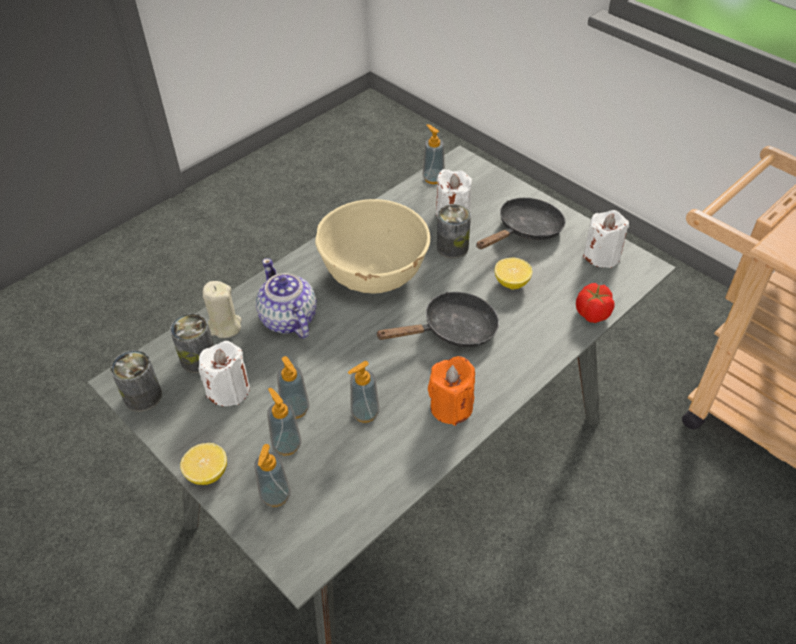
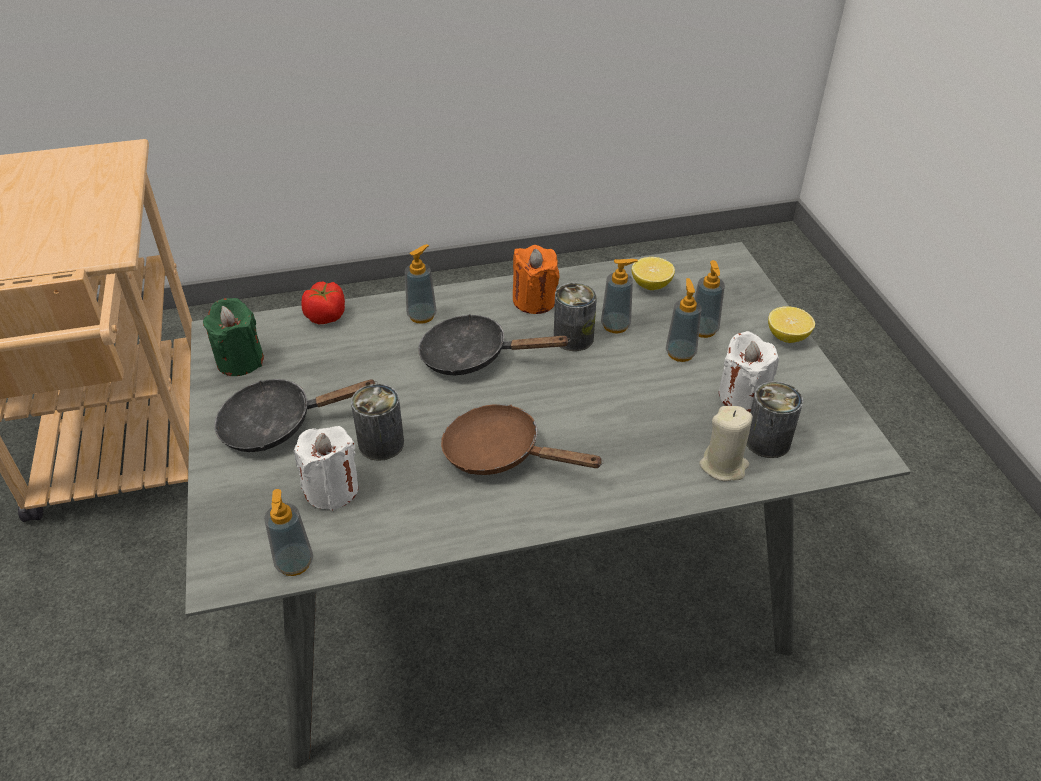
camera: 150 degrees left, 5 degrees down
can [110,350,162,412] -> can moved to [554,283,597,351]
soap dispenser [254,444,291,507] -> soap dispenser moved to [405,244,437,324]
teapot [256,258,317,339] -> none
beige bowl [315,199,430,294] -> brown frying pan [441,404,604,475]
lemon [494,258,532,289] -> lemon moved to [632,257,675,290]
white candle [583,210,629,268] -> green candle [203,298,264,376]

